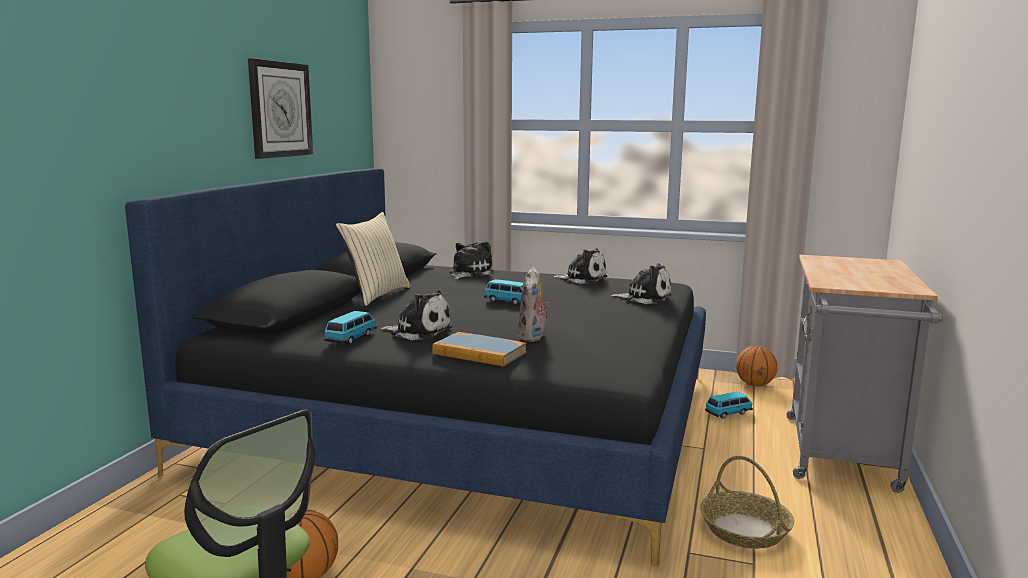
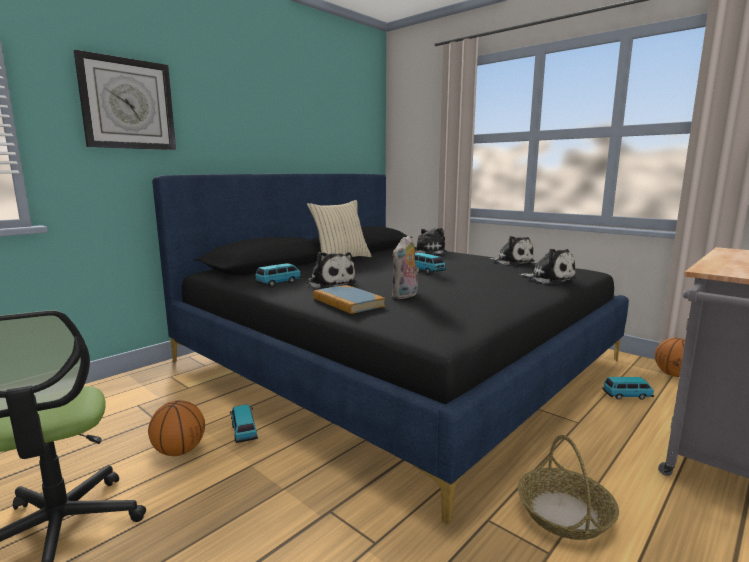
camera: 25 degrees right, 0 degrees up
wall clock [248,58,313,159] -> wall clock moved to [74,50,176,150]
none -> toy car [230,404,258,443]

